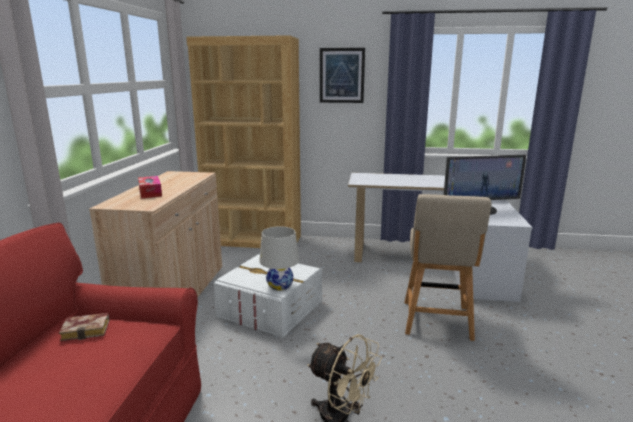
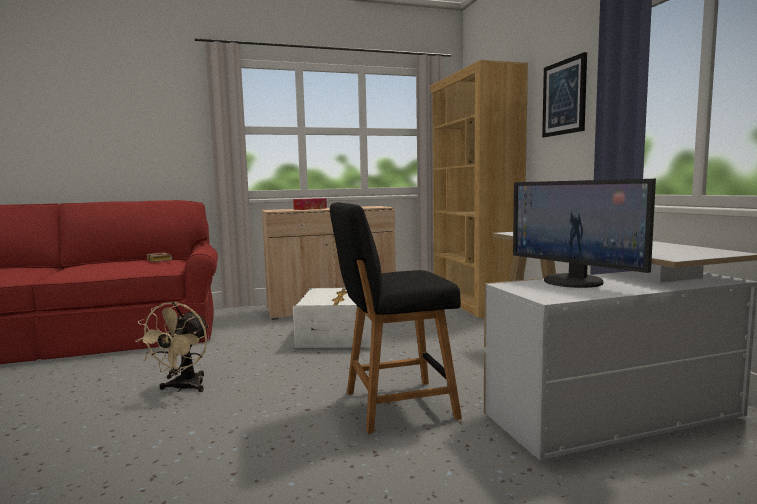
camera: 65 degrees right, 10 degrees down
white table lamp [259,226,299,291] -> none
beige chair [405,194,491,341] -> black chair [330,202,462,434]

